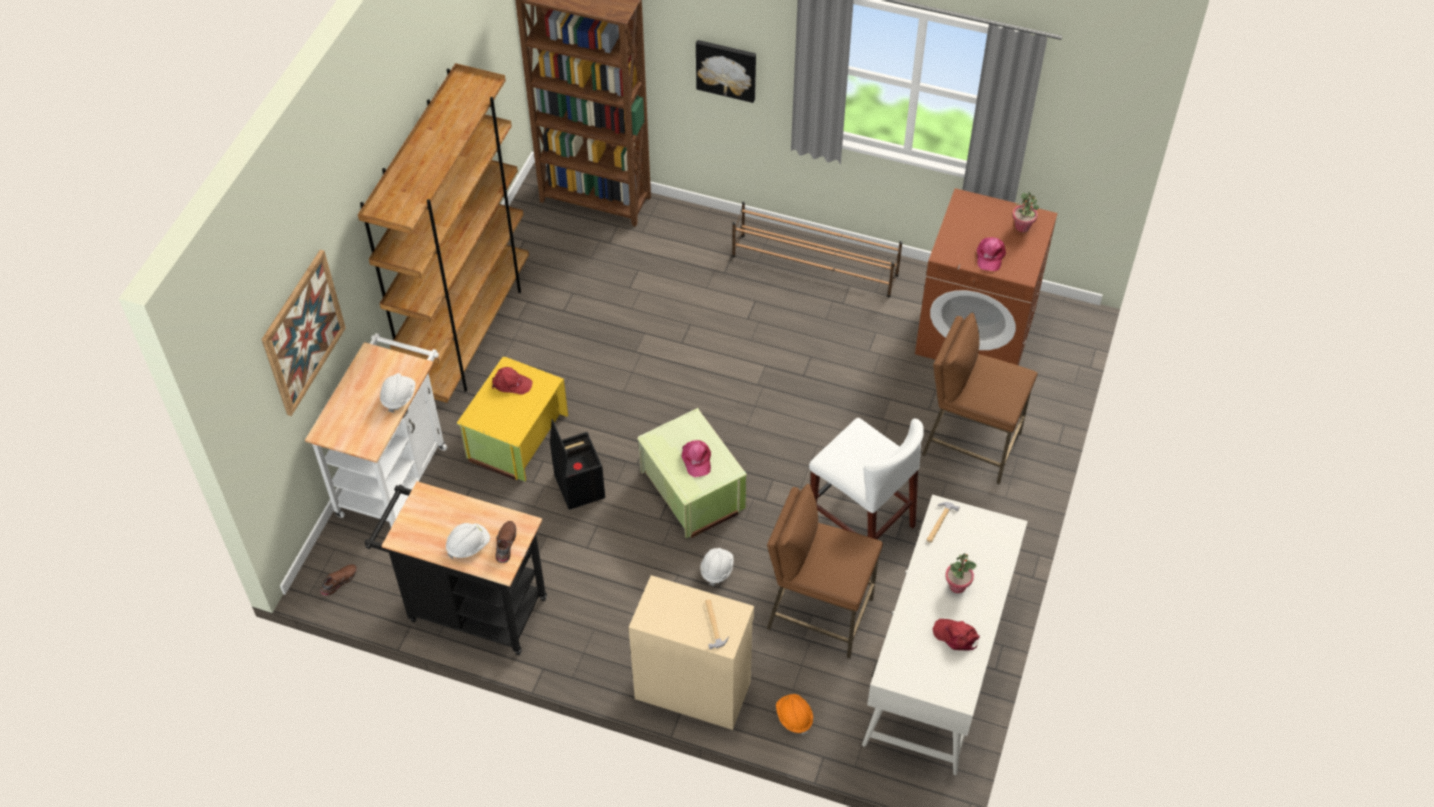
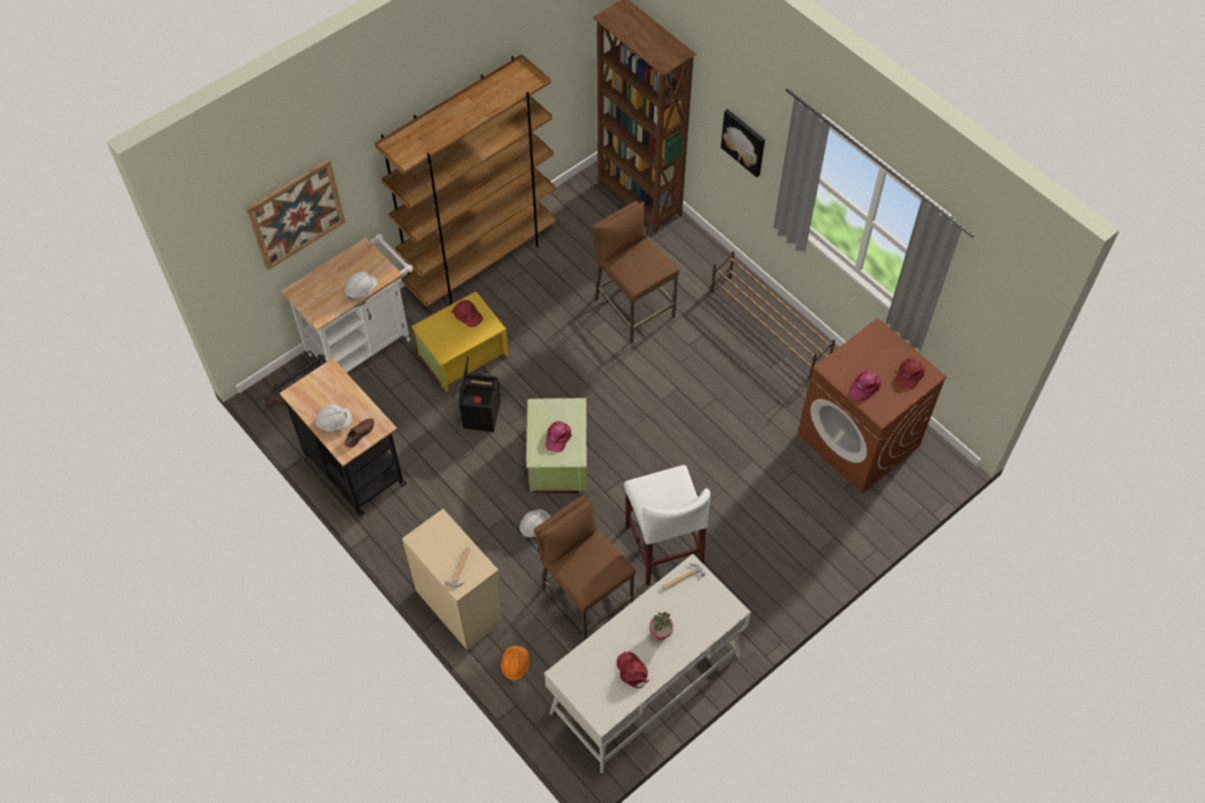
camera: 30 degrees right, 5 degrees up
brown stool [922,312,1038,485] -> brown stool moved to [592,201,680,343]
potted plant [1012,192,1039,232] -> red cap [896,358,924,390]

